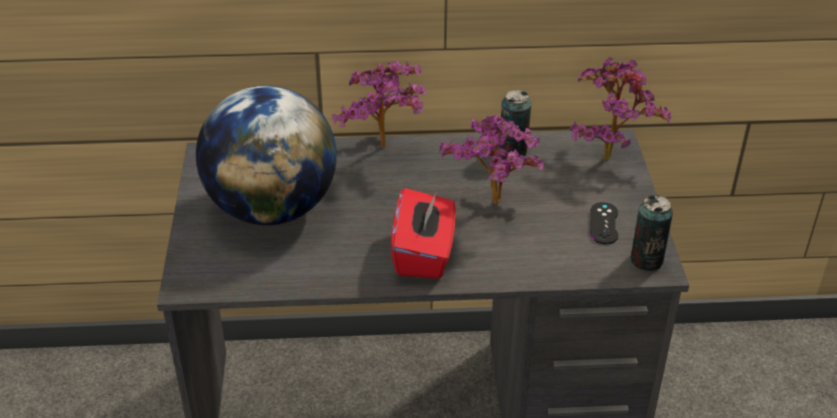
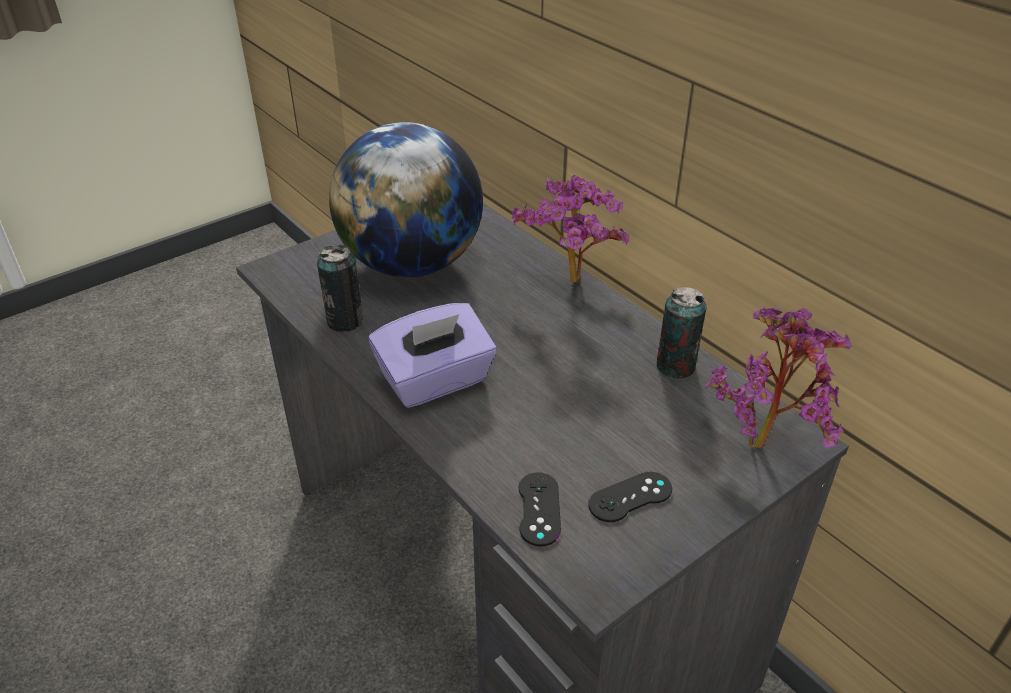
camera: 55 degrees right, 0 degrees up
red tissue box [391,188,456,279] -> purple tissue box [369,303,497,408]
potted plant [439,115,544,204] -> none
can [630,195,673,271] -> can moved to [317,244,364,332]
none -> black game controller [519,472,561,547]

